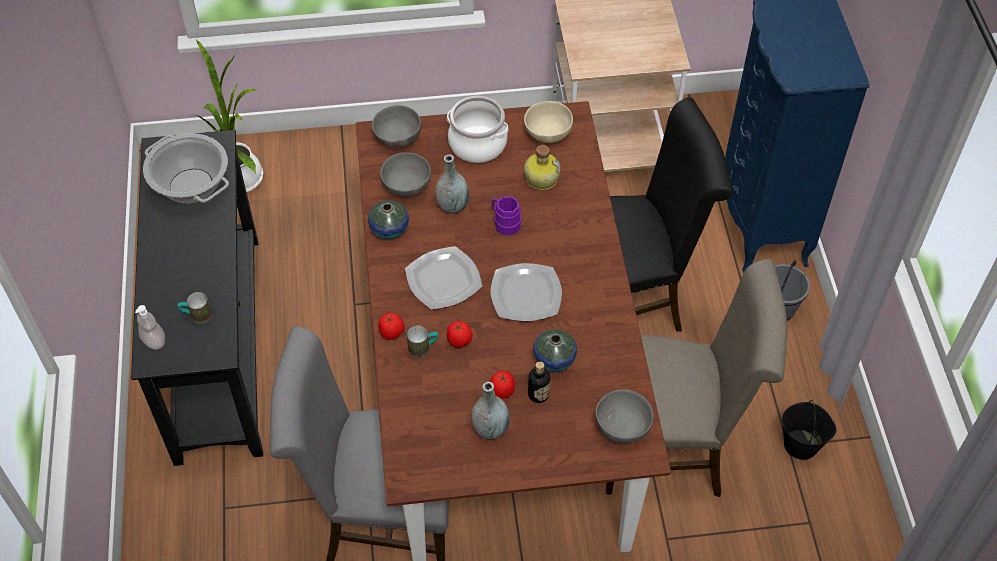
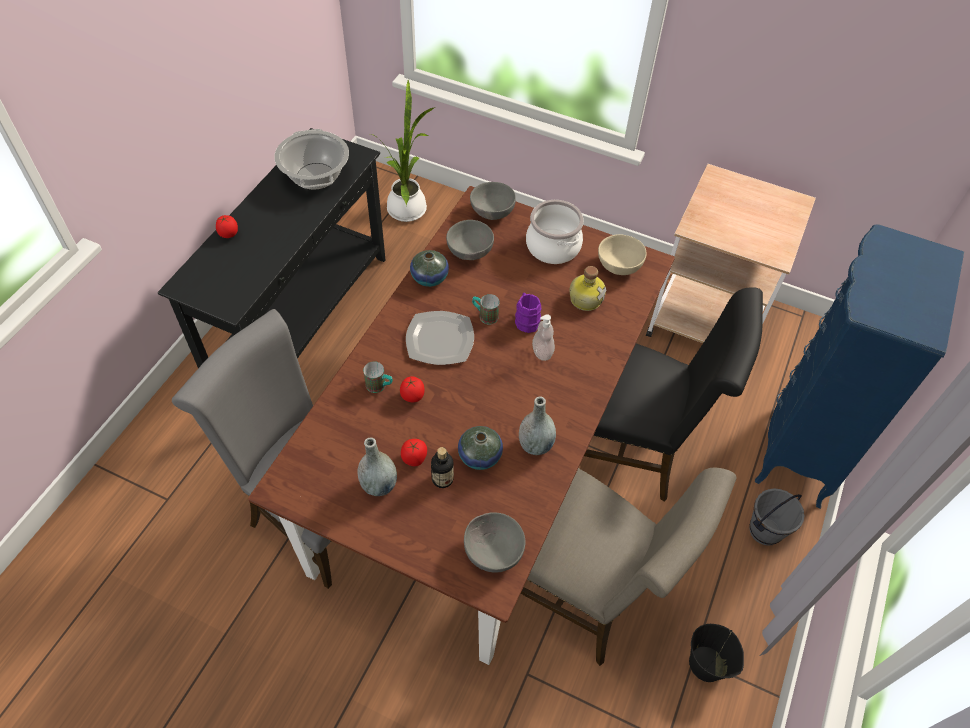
camera: 30 degrees right, 0 degrees up
soap dispenser [135,305,165,350] -> soap dispenser moved to [532,314,555,361]
mug [178,292,212,324] -> mug moved to [472,294,500,325]
tomato [378,313,405,340] -> tomato moved to [216,215,238,238]
grey vase [435,154,469,214] -> grey vase moved to [519,396,556,455]
plate [491,263,562,321] -> none

